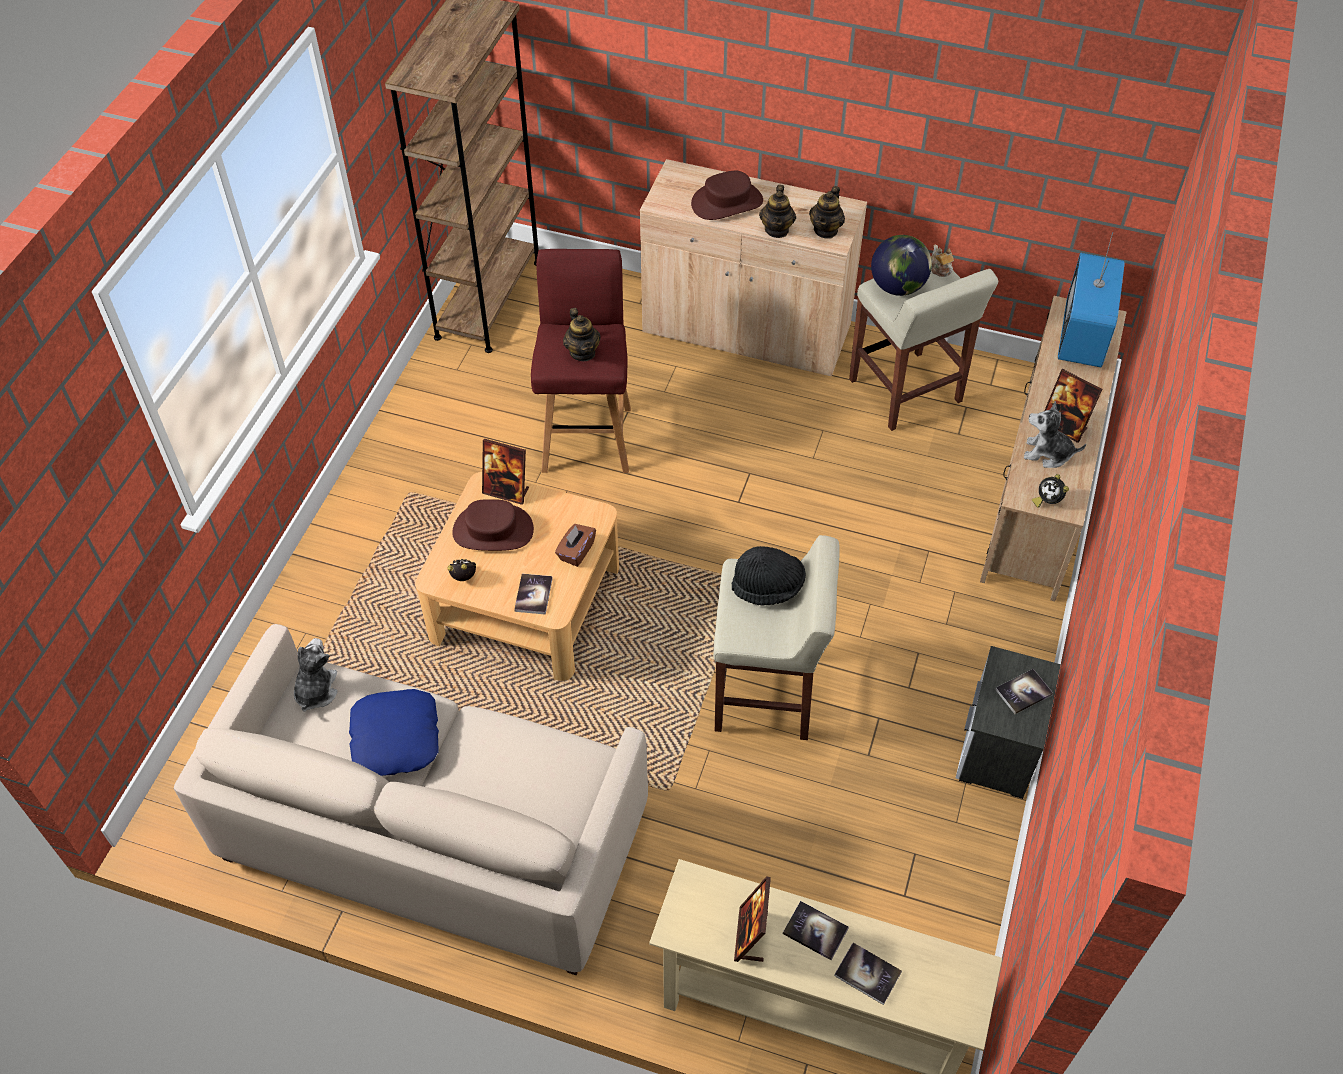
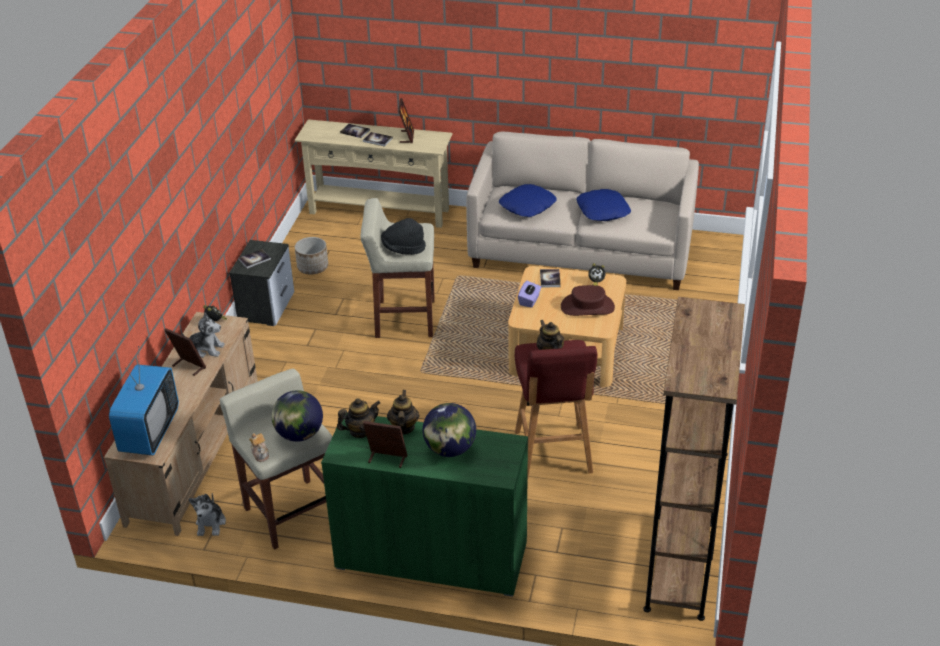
camera: 175 degrees right, 15 degrees down
plush toy [294,638,338,712] -> plush toy moved to [189,493,226,536]
picture frame [482,439,529,505] -> picture frame moved to [363,421,407,468]
brown tissue box [555,524,596,567] -> purple tissue box [518,281,541,308]
beige cabinet [640,159,867,377] -> green cabinet [321,416,528,597]
brown hat [691,171,763,220] -> globe [423,403,476,457]
teapot [809,186,845,239] -> teapot turned 45 degrees clockwise [337,398,380,438]
none -> planter [295,237,328,274]
none -> blue pillow [499,184,557,217]

